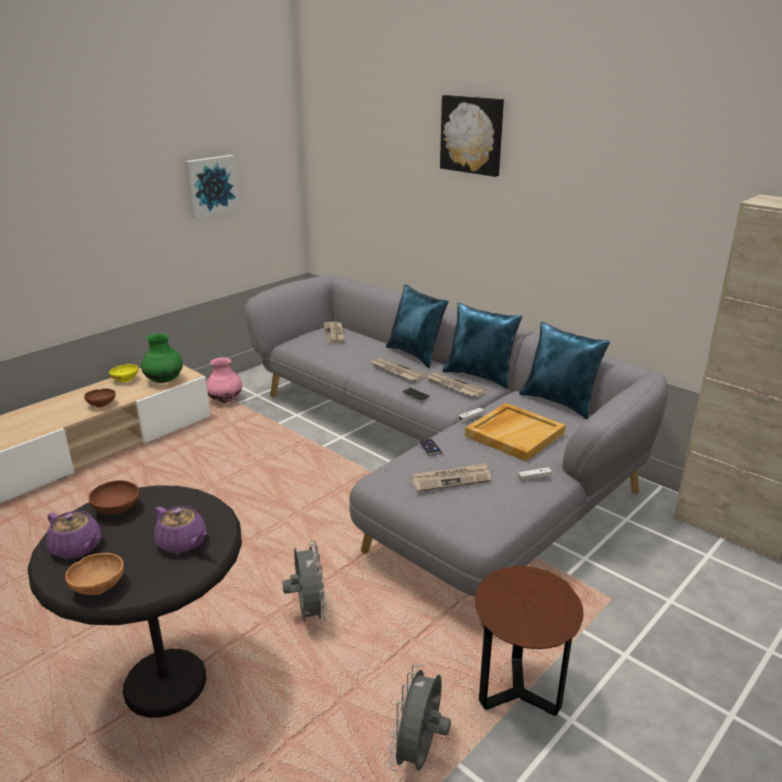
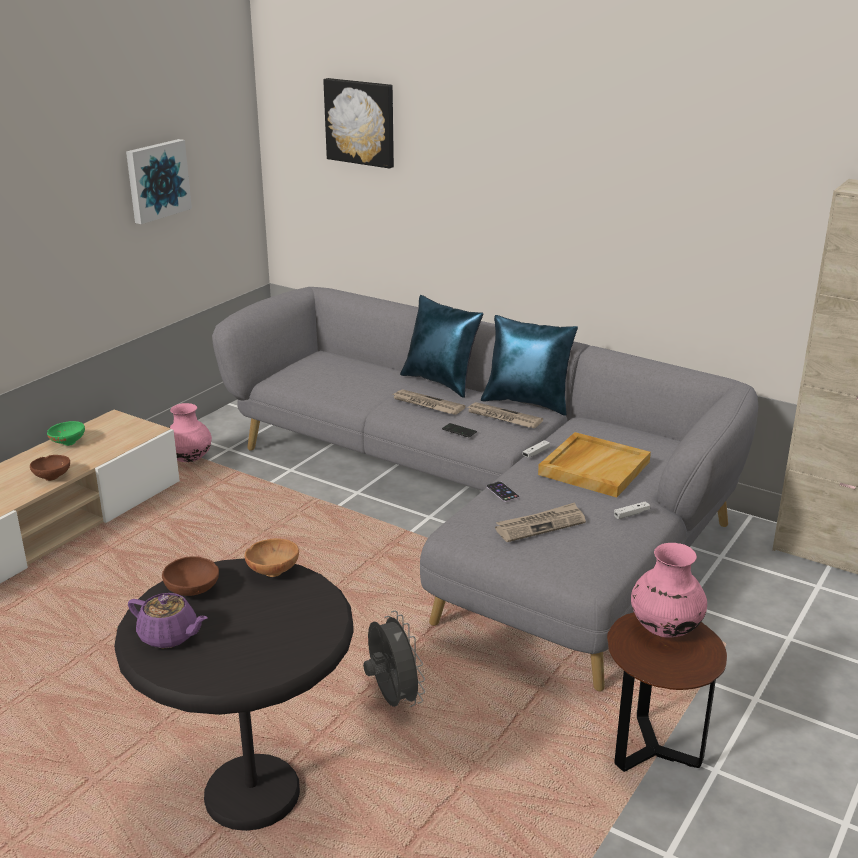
camera: 10 degrees left, 0 degrees up
brown bowl [65,553,124,595] -> brown bowl moved to [244,538,299,577]
yellow bowl [109,364,138,383] -> green bowl [47,421,85,446]
green vase [141,333,183,383] -> none
purple teapot [154,506,207,553] -> none
newspaper [323,322,344,344] -> none
grey fan [389,664,451,772] -> none
picture [440,95,504,177] -> picture moved to [323,78,394,168]
blue pillow [519,322,610,419] -> none
none -> pink vase [631,543,707,638]

